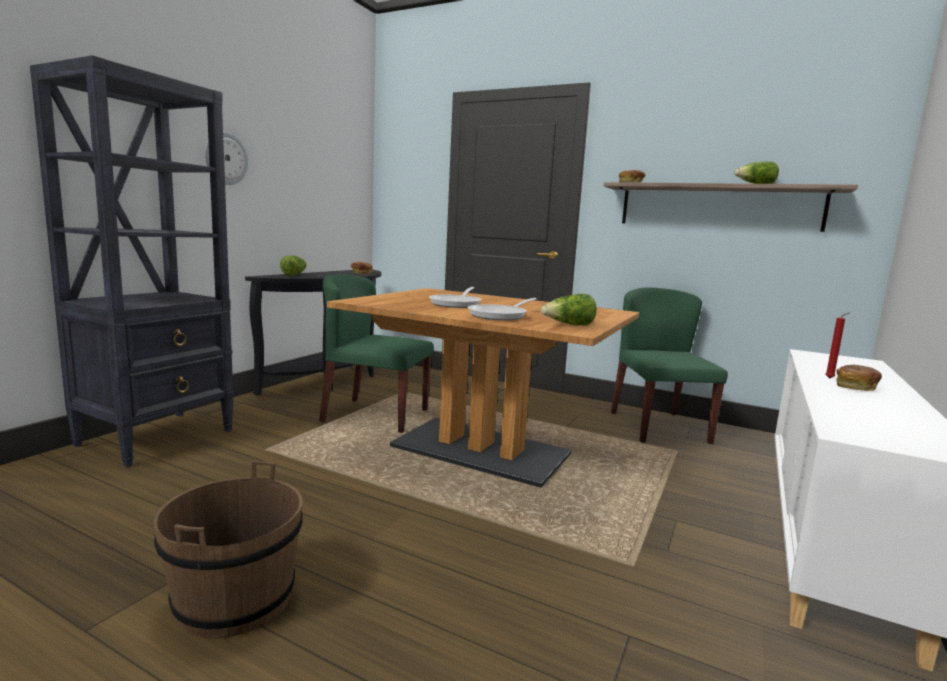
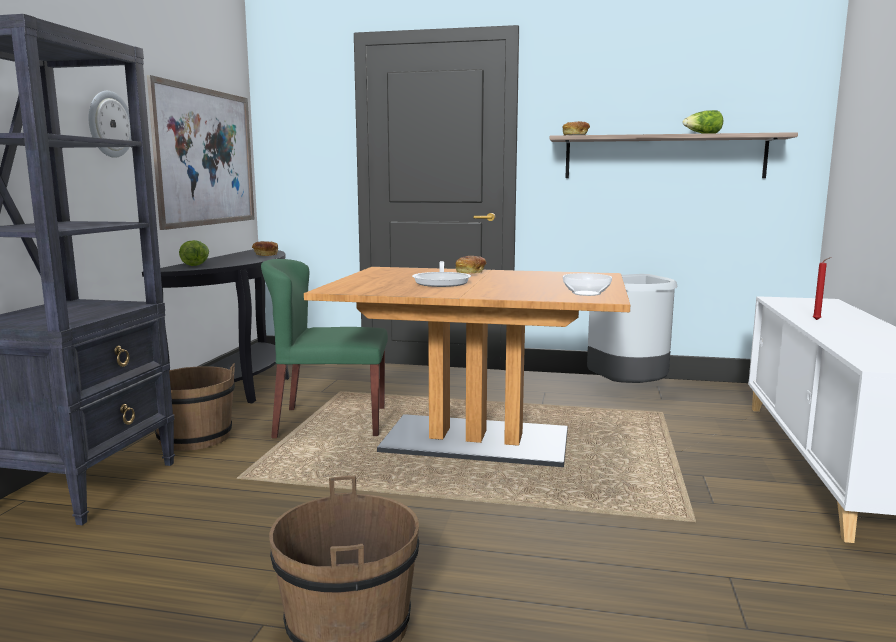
camera: 15 degrees left, 0 degrees up
frying pan [468,298,537,321] -> none
lettuce [541,294,597,325] -> bowl [563,273,612,296]
green chair [611,287,728,444] -> grey trash can [587,274,678,383]
bread [837,365,882,391] -> bread moved to [456,256,486,274]
none -> picture [147,75,254,230]
none -> brown bucket [155,363,235,451]

